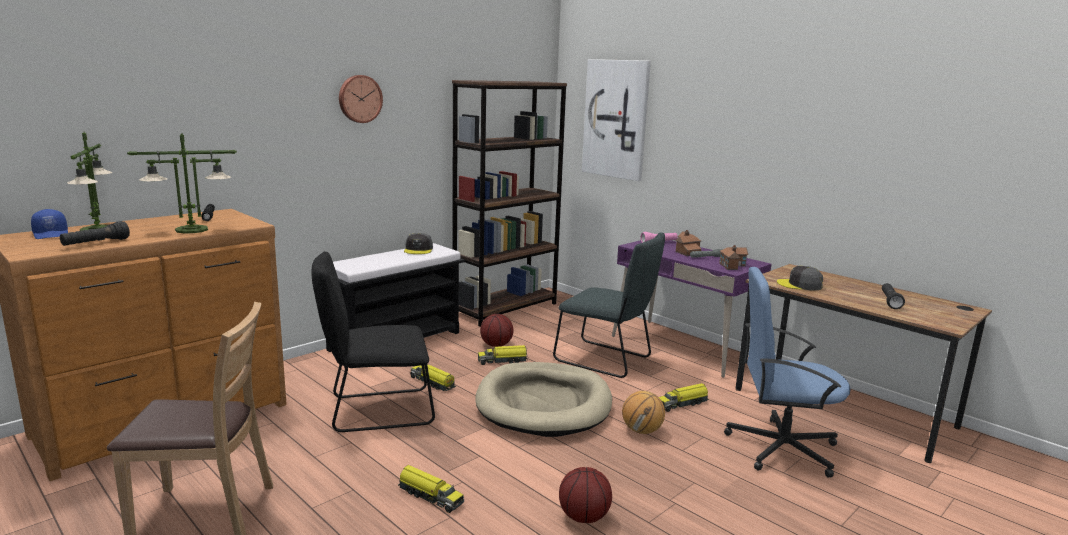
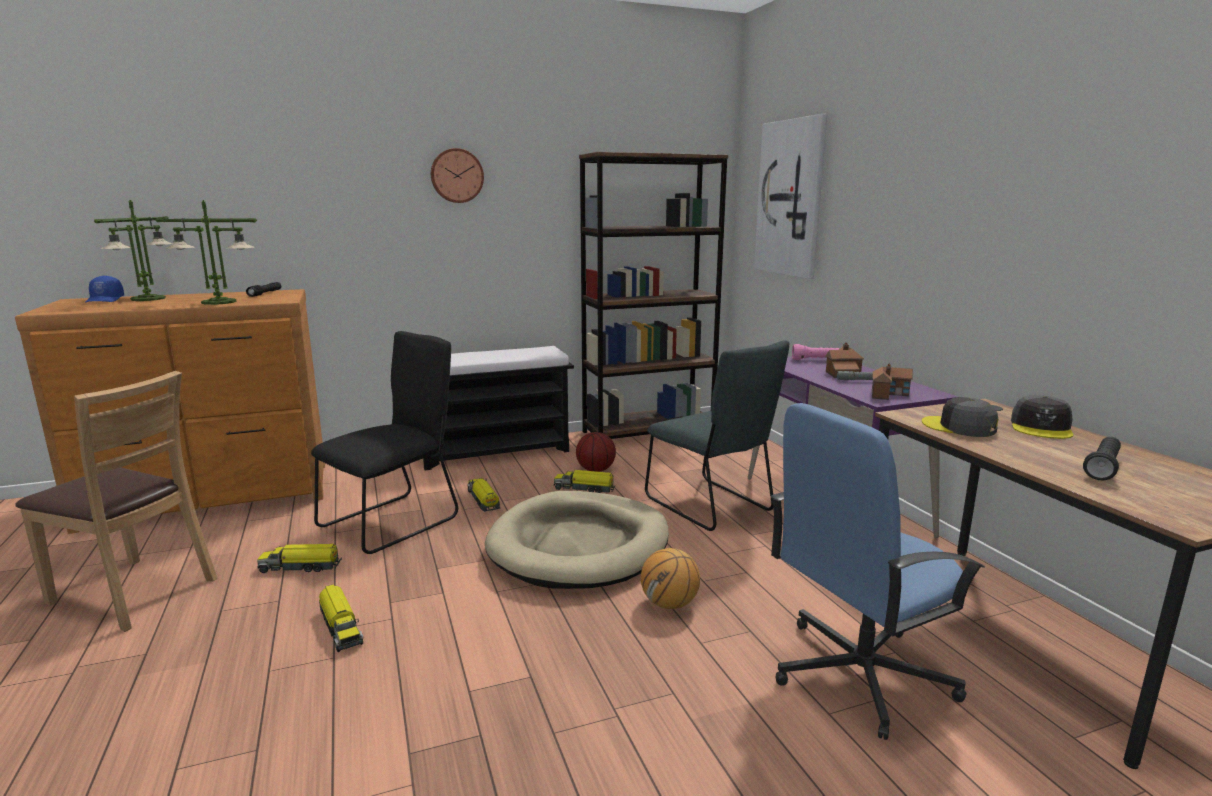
camera: 25 degrees right, 0 degrees up
black flashlight [60,221,130,246] -> none
black chair [312,252,435,432] -> black chair turned 120 degrees clockwise [311,331,458,554]
grey cap [404,233,433,254] -> grey cap moved to [1011,395,1073,439]
basketball [559,467,612,523] -> none
toy truck [659,383,709,412] -> toy truck moved to [257,544,342,573]
blue office chair [724,267,851,478] -> blue office chair turned 60 degrees counterclockwise [771,403,985,740]

